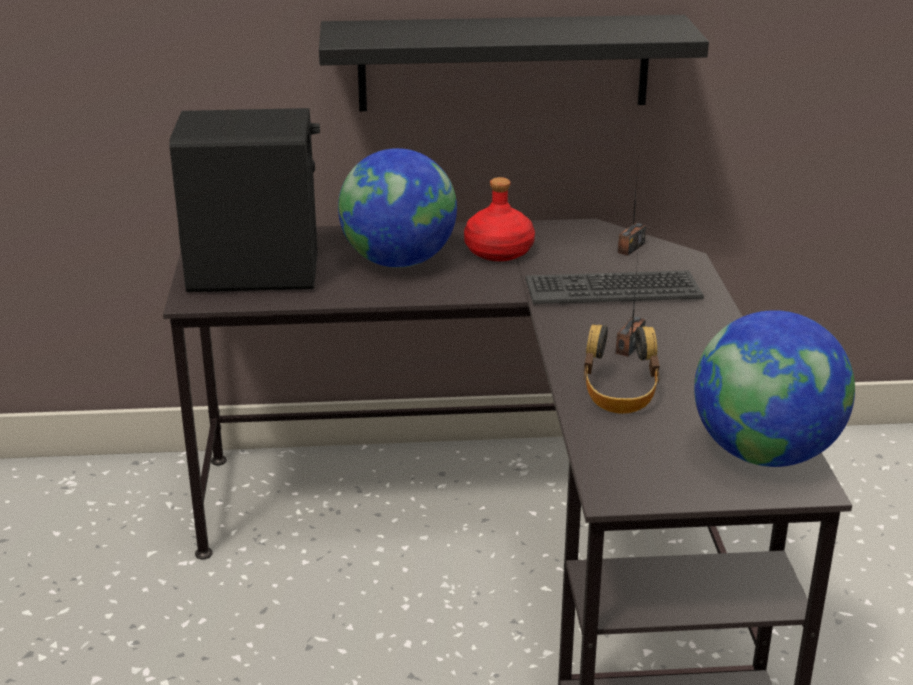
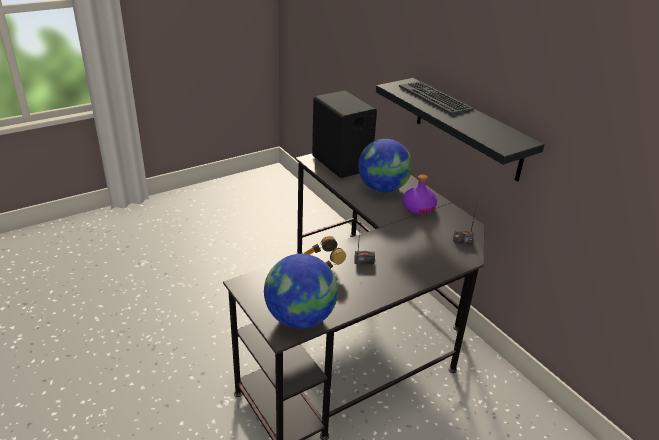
camera: 60 degrees right, 5 degrees up
red bottle [464,177,535,261] -> purple bottle [402,175,437,215]
keyboard [525,271,704,304] -> keyboard moved to [399,81,474,115]

